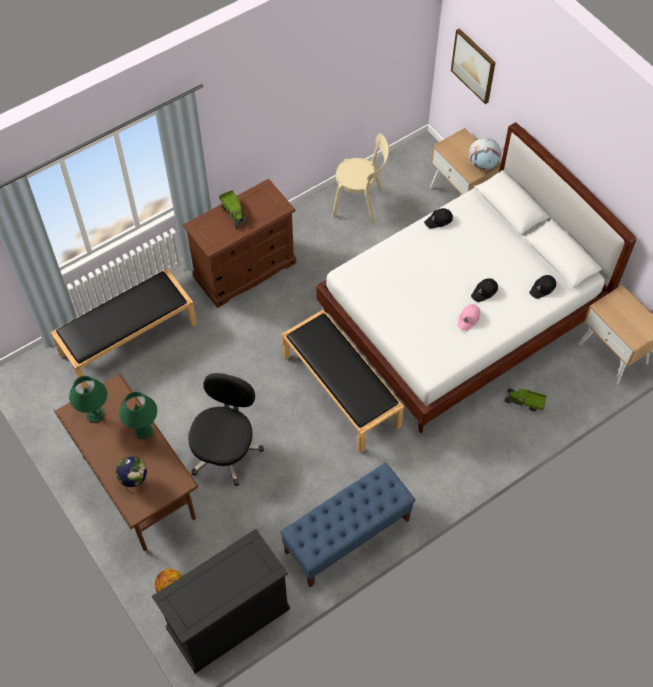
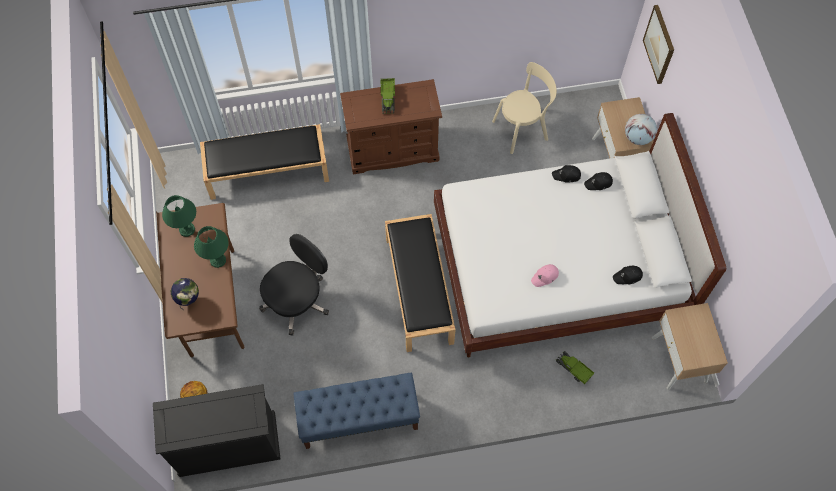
camera: 25 degrees right, 5 degrees up
beige chair [332,134,389,224] -> beige chair turned 60 degrees counterclockwise [492,62,557,154]
black cap [471,278,498,302] -> black cap moved to [584,172,613,190]

